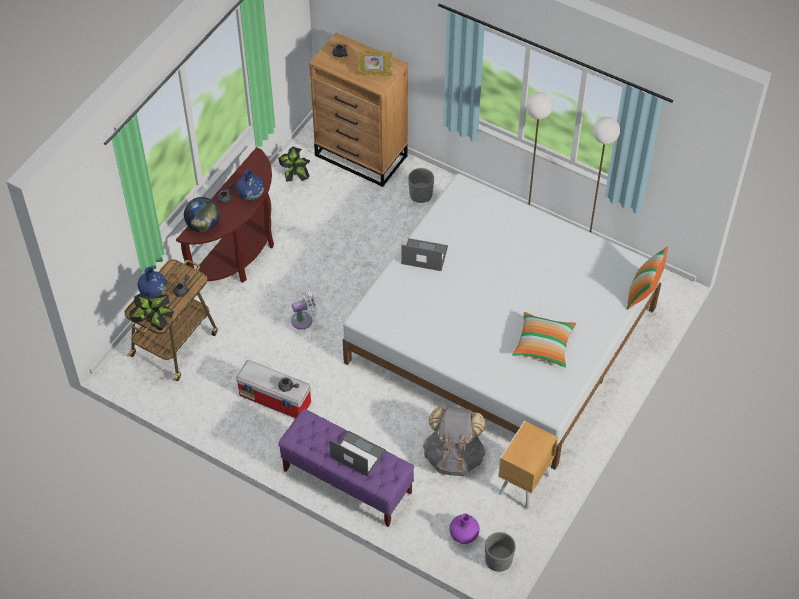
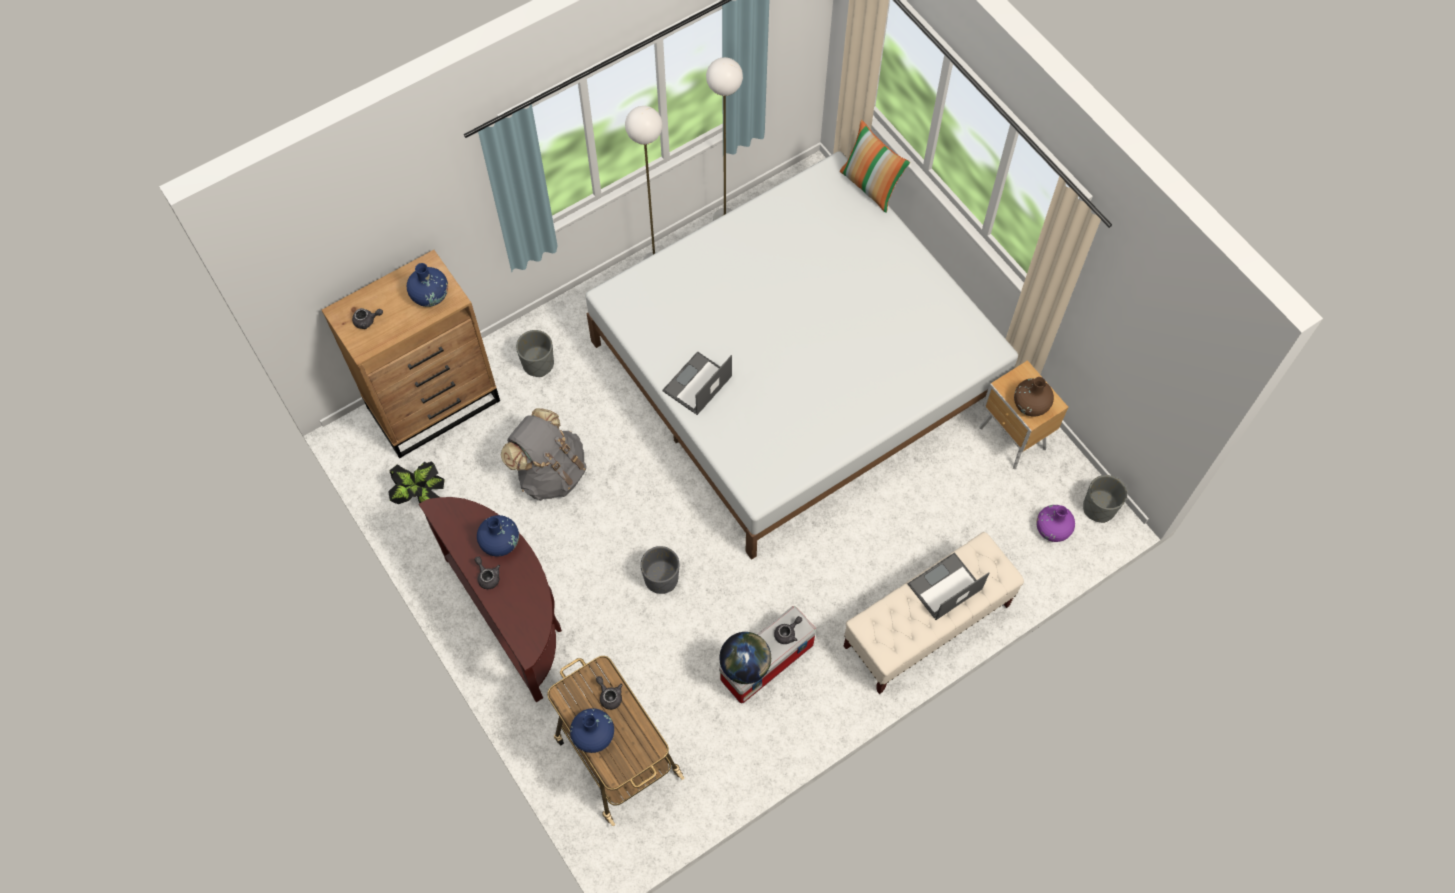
camera: 65 degrees left, 10 degrees up
potted plant [129,293,174,331] -> none
globe [184,197,220,233] -> globe moved to [719,632,771,684]
purple bench [279,409,414,527] -> beige bench [844,532,1024,694]
white fan [291,289,317,330] -> grey planter [640,546,679,594]
picture frame [356,51,393,76] -> blue vase [407,263,448,307]
grey backpack [423,407,486,476] -> grey backpack moved to [501,408,587,501]
pillow [512,312,576,368] -> none
none -> brown vase [1014,377,1054,417]

